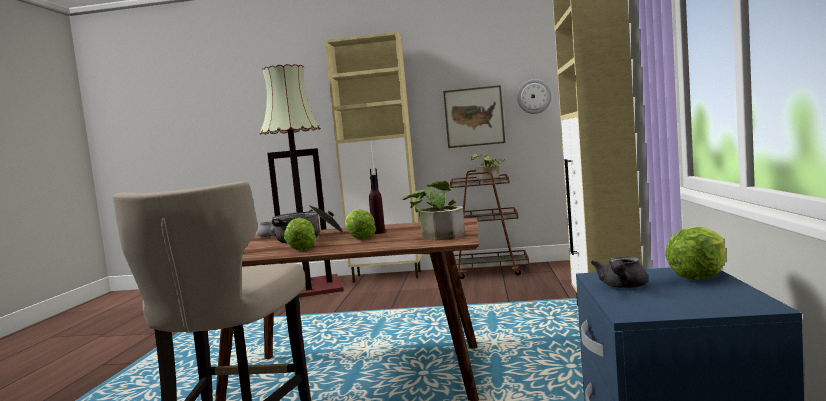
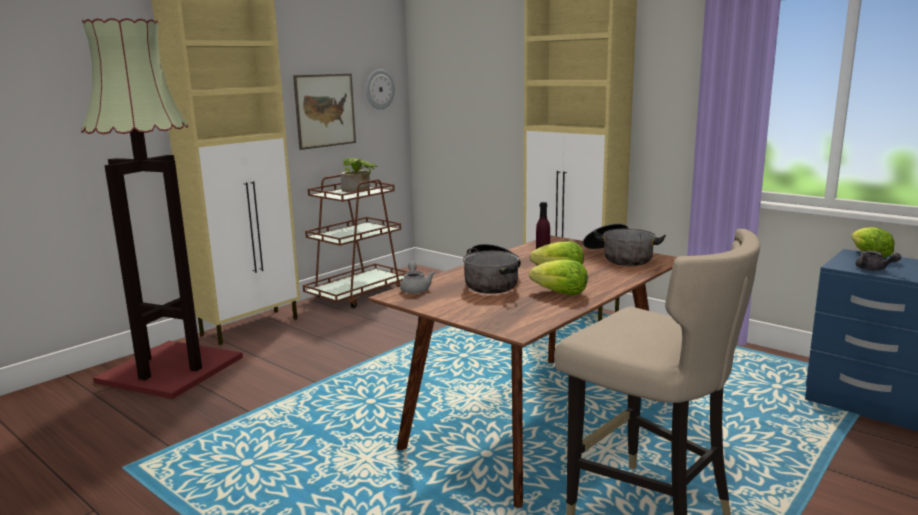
camera: 55 degrees left, 10 degrees up
potted plant [402,181,465,240] -> cooking pot [583,224,666,266]

